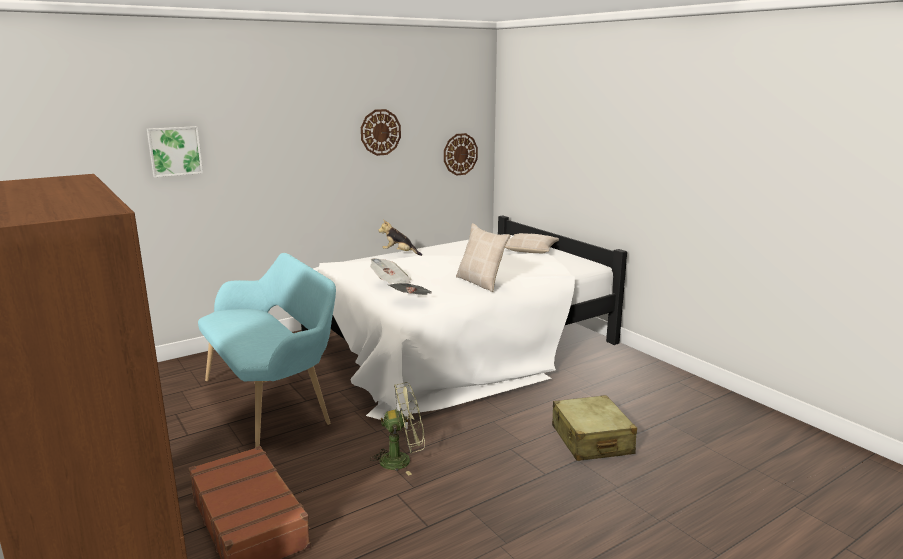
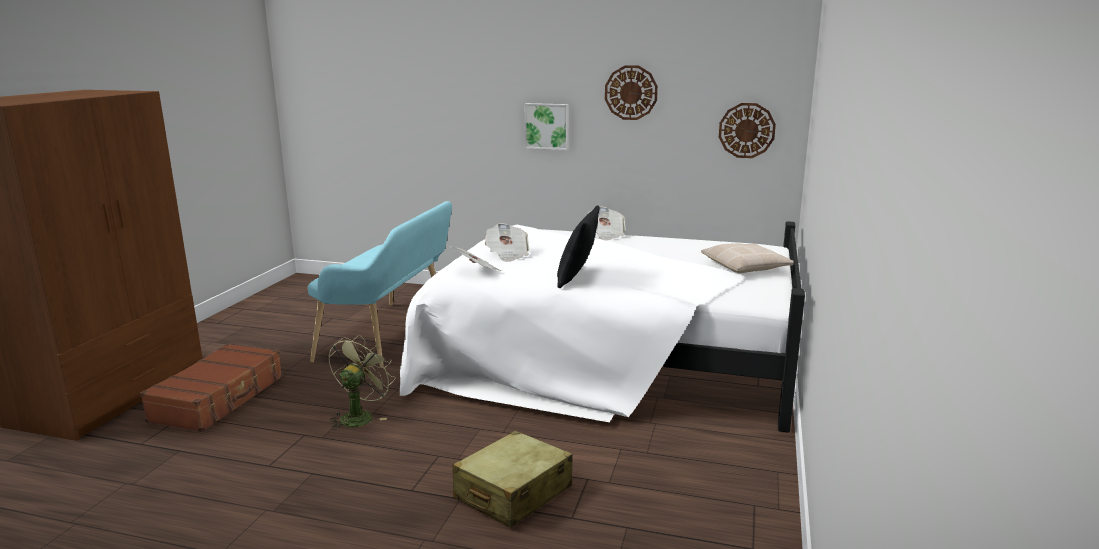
camera: 50 degrees right, 0 degrees up
picture [147,126,203,177] -> picture moved to [524,103,569,150]
green fan [370,382,425,475] -> green fan turned 105 degrees counterclockwise [328,335,395,430]
plush toy [378,220,422,256] -> newspaper [588,207,625,241]
beige pillow [456,223,511,292] -> black pillow [557,205,600,288]

